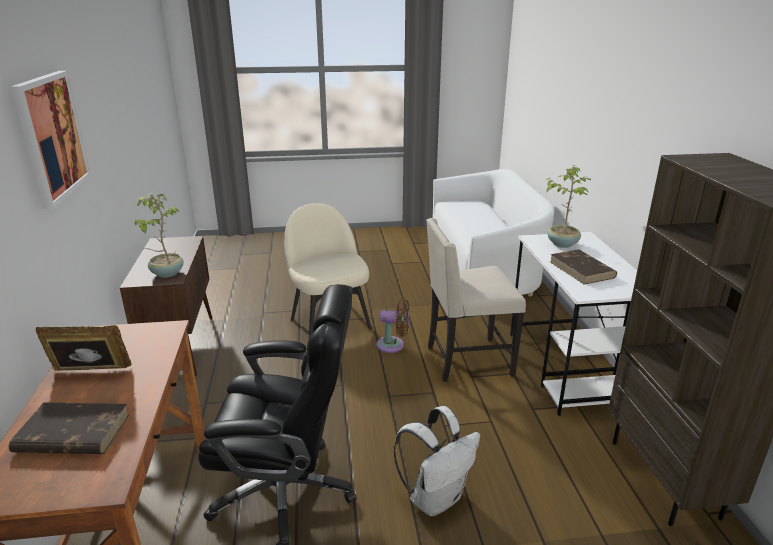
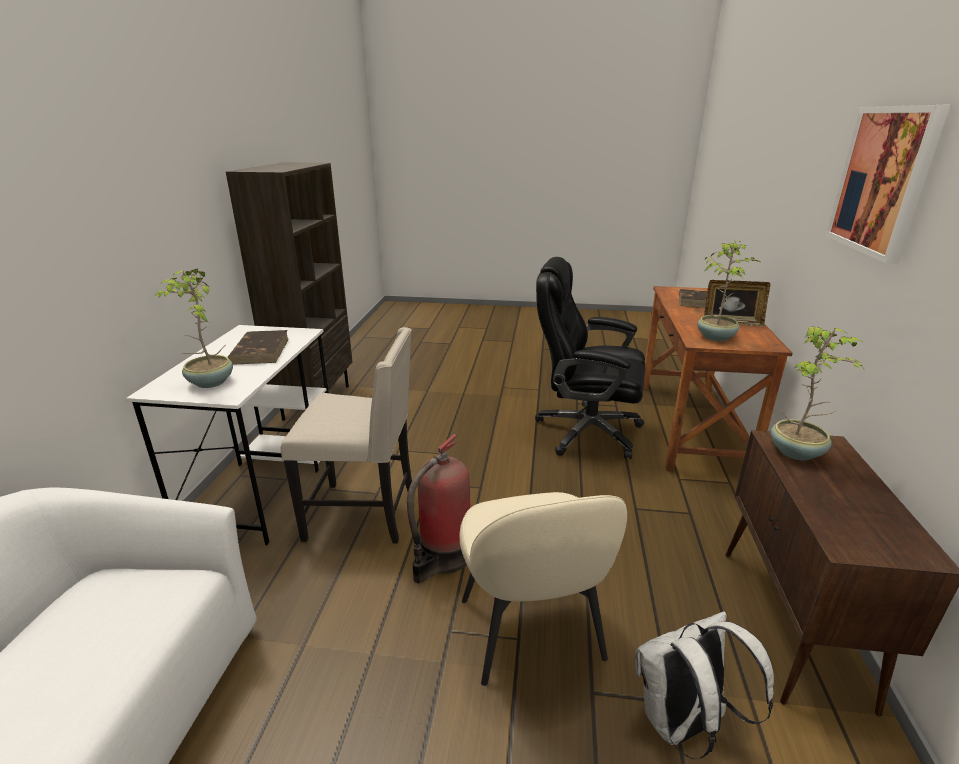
camera: 165 degrees left, 0 degrees up
brown fan [376,299,409,353] -> fire extinguisher [407,434,470,583]
white backpack [393,406,480,516] -> white backpack moved to [635,611,774,760]
none -> potted plant [697,240,761,342]

